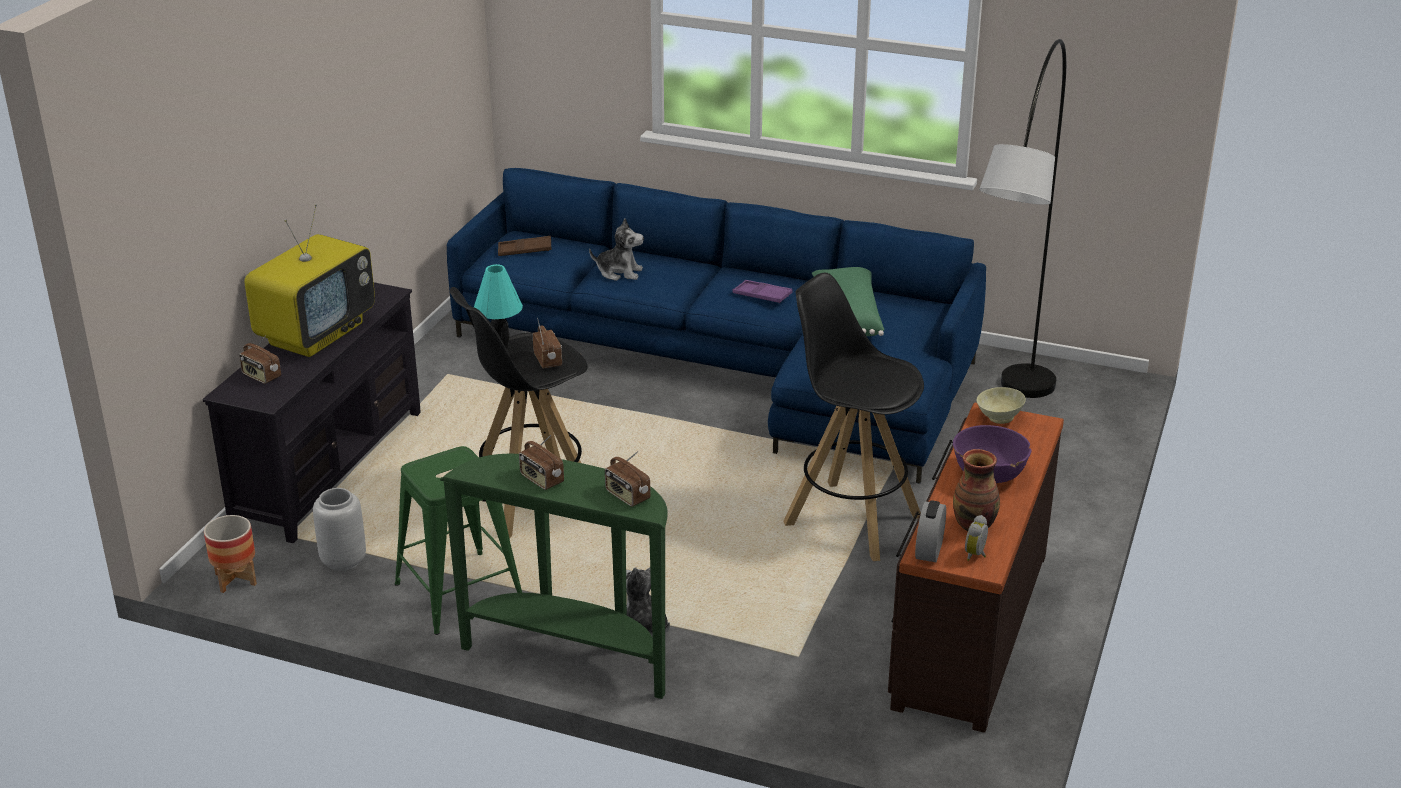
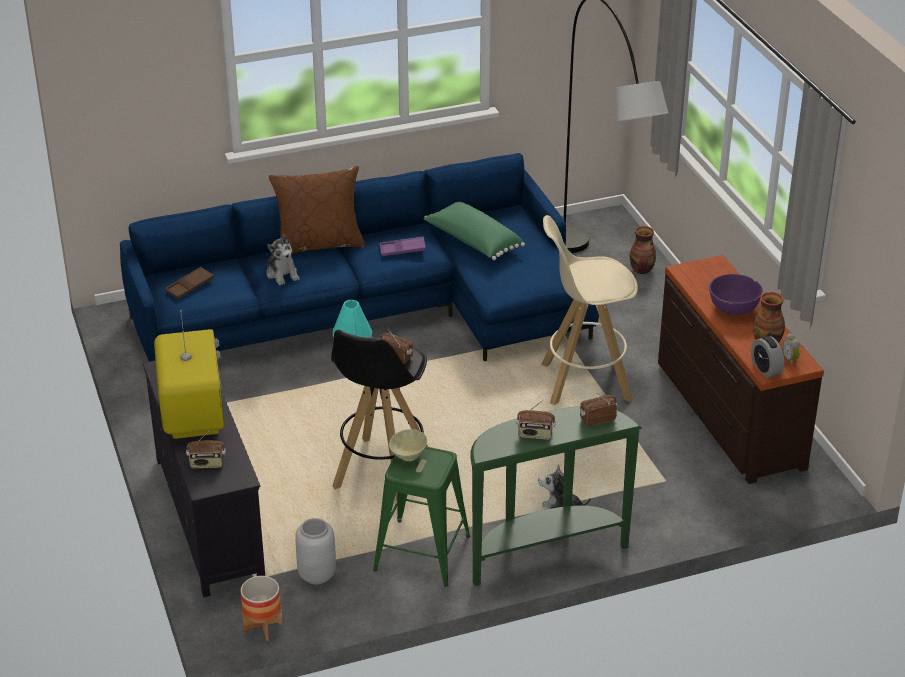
camera: 40 degrees left, 5 degrees up
plush toy [589,218,644,281] -> plush toy turned 90 degrees clockwise [266,234,300,285]
radio [605,451,650,507] -> radio turned 150 degrees clockwise [580,393,618,426]
black stool [783,273,924,561] -> beige stool [541,215,638,405]
beige bowl [976,387,1026,424] -> beige bowl moved to [389,429,427,461]
none -> brown pillow [269,166,366,254]
none -> vase [630,226,656,274]

